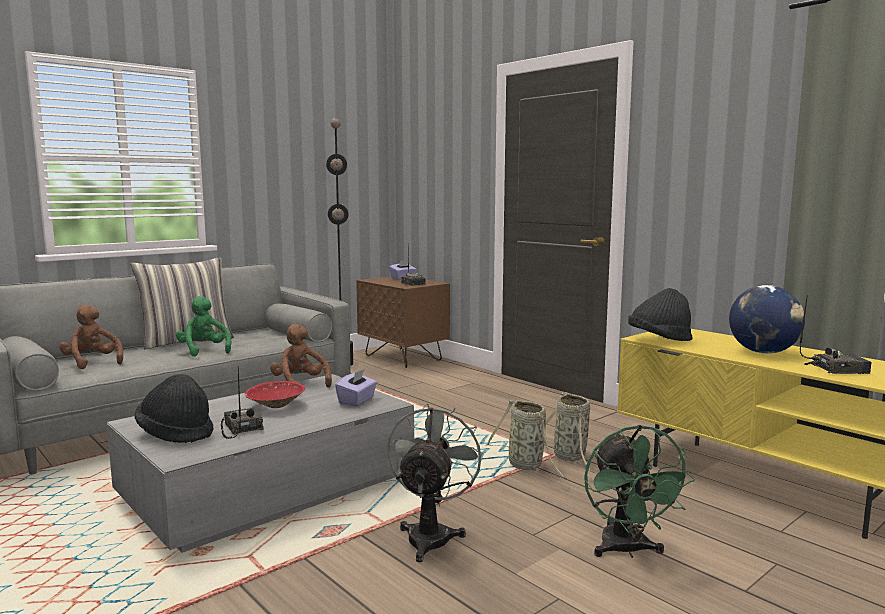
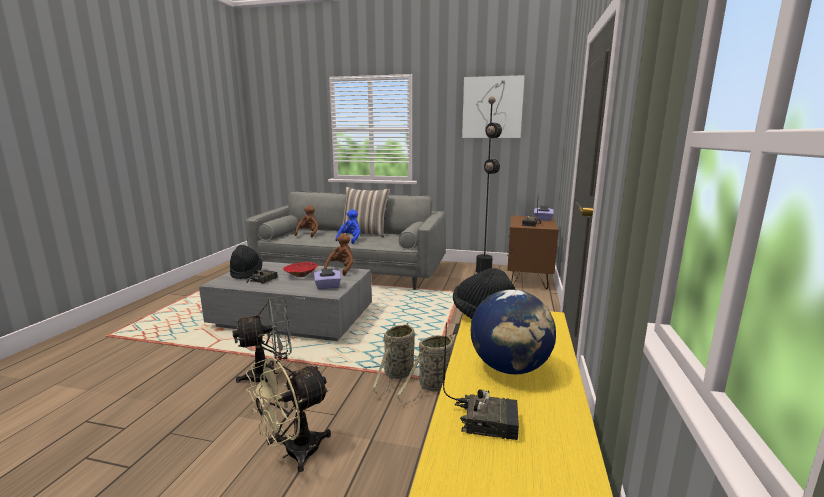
camera: 55 degrees right, 5 degrees up
green plush toy [176,296,231,357] -> blue plush toy [335,209,360,244]
green fan [584,425,695,558] -> beige fan [246,357,331,472]
radio [800,295,872,374] -> radio turned 45 degrees counterclockwise [443,322,519,440]
none -> picture [462,75,525,138]

